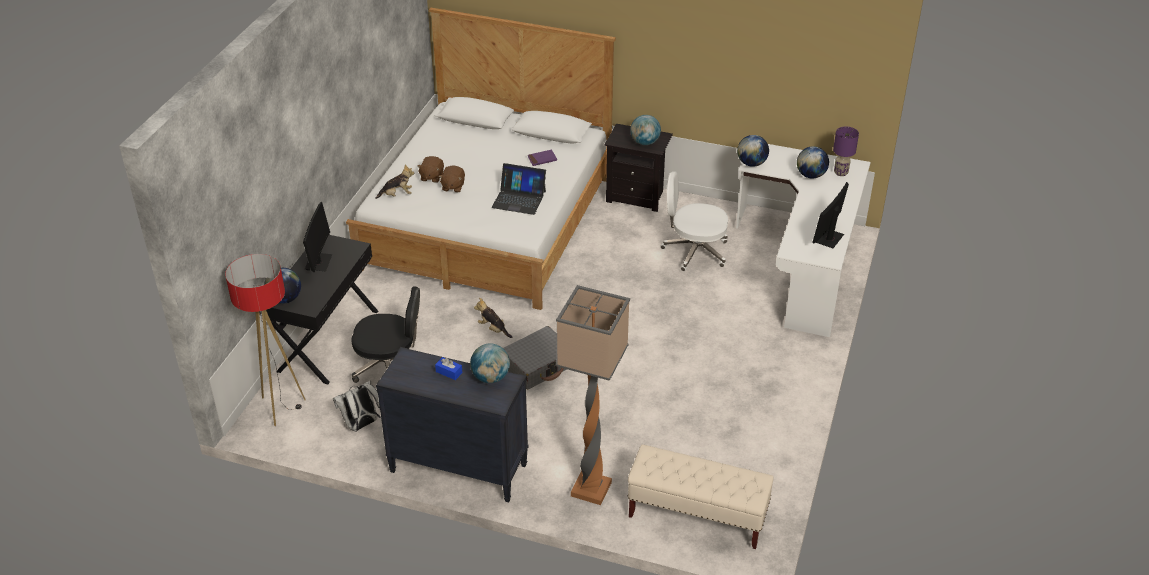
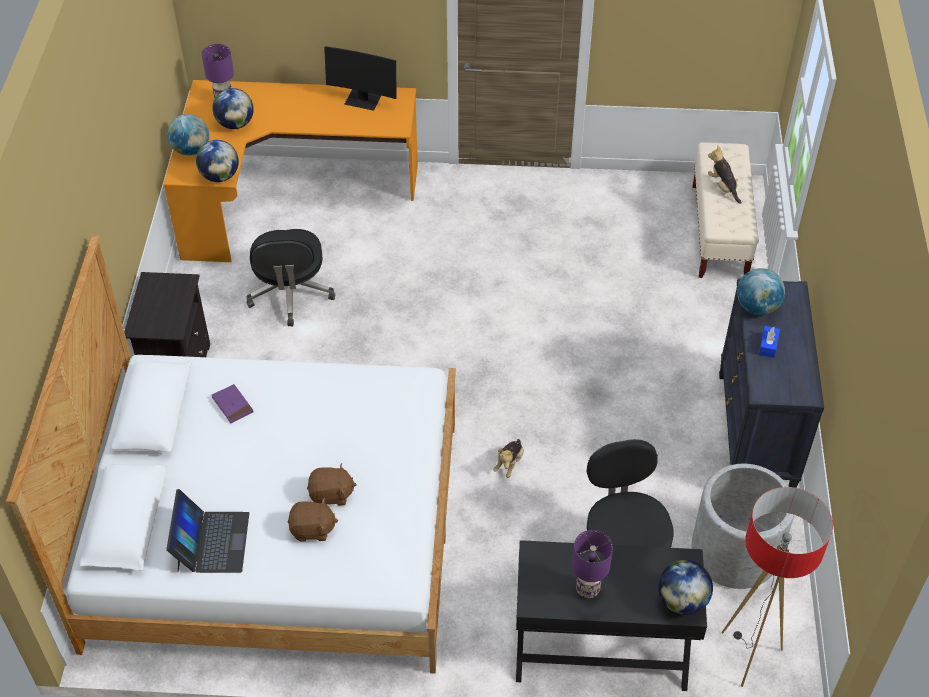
camera: 105 degrees left, 10 degrees up
monitor [303,202,332,272] -> purple table lamp [572,530,613,598]
white backpack [333,380,381,432] -> grey planter [691,464,794,589]
plush toy [375,164,415,199] -> plush toy moved to [708,145,742,204]
laptop [492,163,546,215] -> laptop moved to [167,489,249,573]
grey suitcase [503,326,567,389] -> none
floor lamp [556,285,630,505] -> none
globe [630,115,661,145] -> globe moved to [167,114,209,156]
white office chair [660,172,728,271] -> black office chair [246,229,335,326]
white desk [736,144,871,337] -> orange desk [163,80,418,262]

